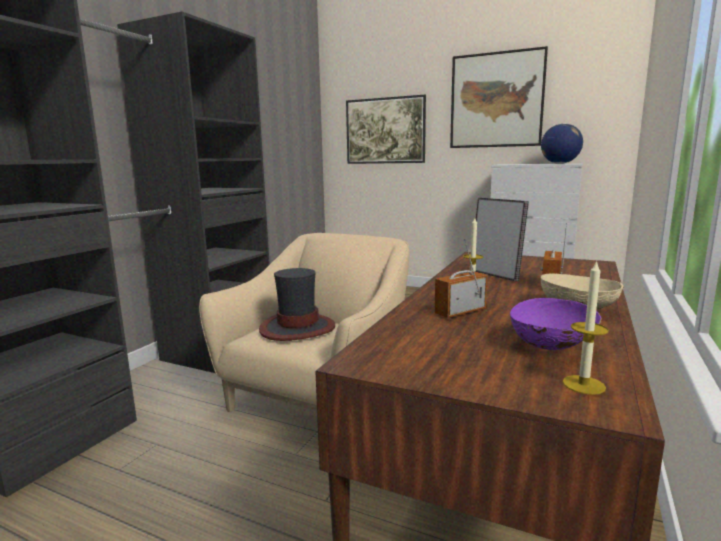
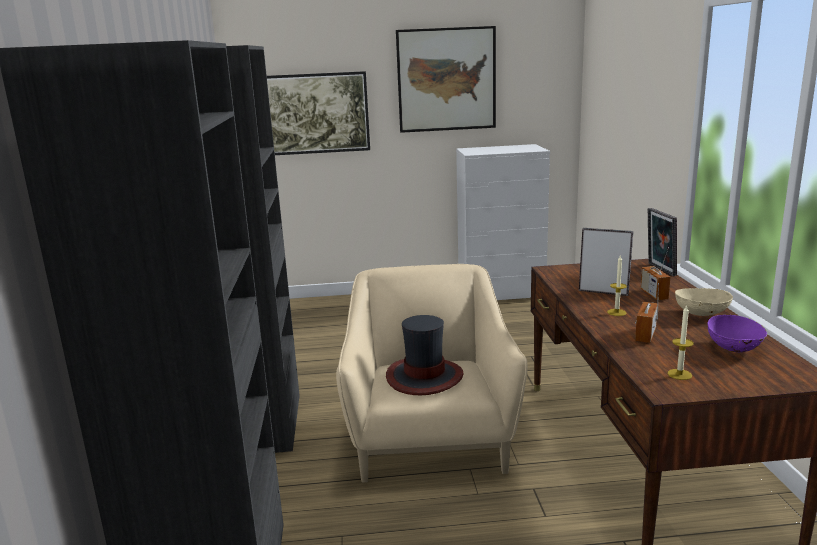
camera: 30 degrees left, 5 degrees up
globe [541,123,583,164] -> none
candle [562,260,609,395] -> candle moved to [668,305,694,380]
none -> picture frame [648,208,677,276]

